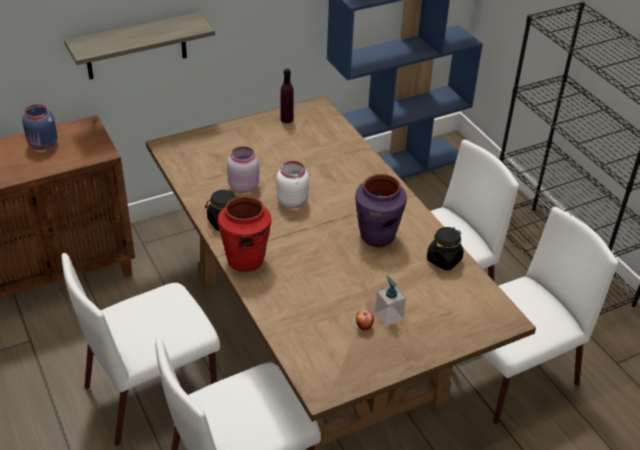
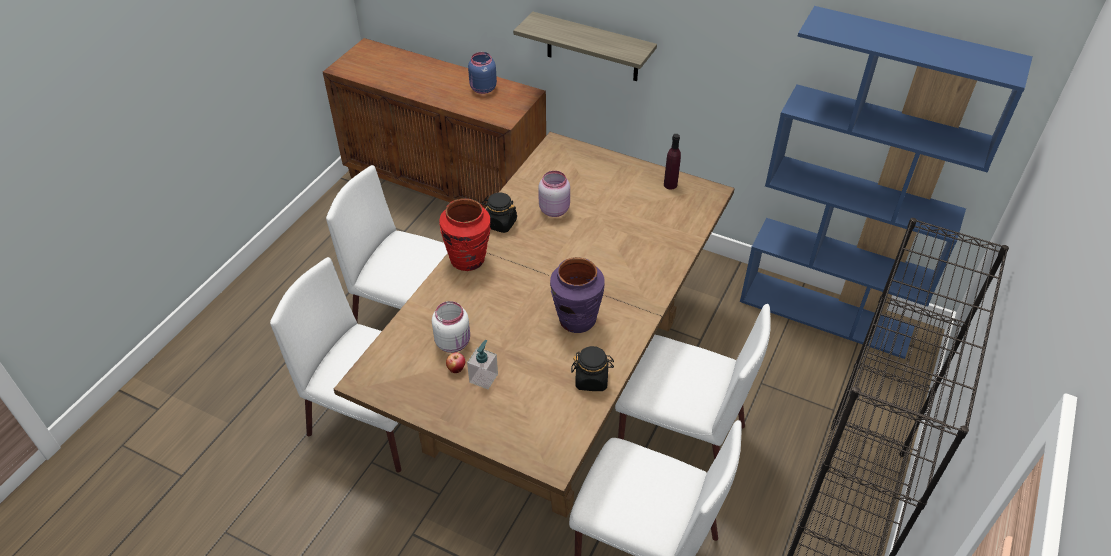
camera: 55 degrees right, 5 degrees up
white jar [276,161,309,208] -> white jar moved to [432,301,470,353]

